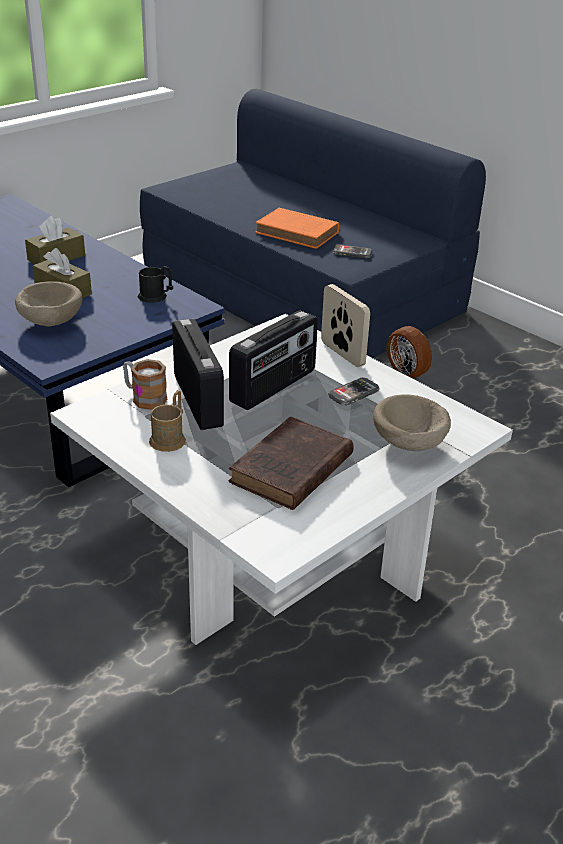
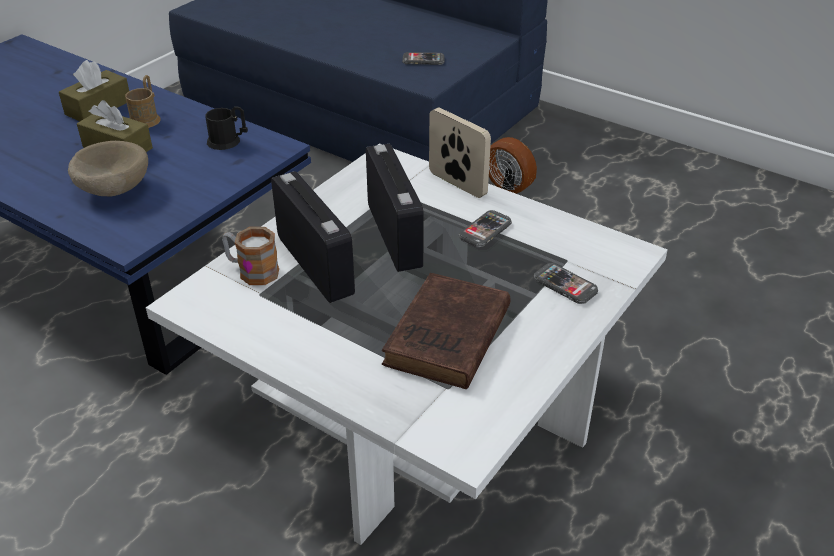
camera: 10 degrees left, 5 degrees up
brown mug [149,390,186,452] -> brown mug moved to [125,75,161,128]
radio [229,310,318,410] -> radio turned 45 degrees counterclockwise [366,144,424,272]
orange book [255,208,340,249] -> none
beige bowl [373,394,451,451] -> phone [534,263,598,304]

